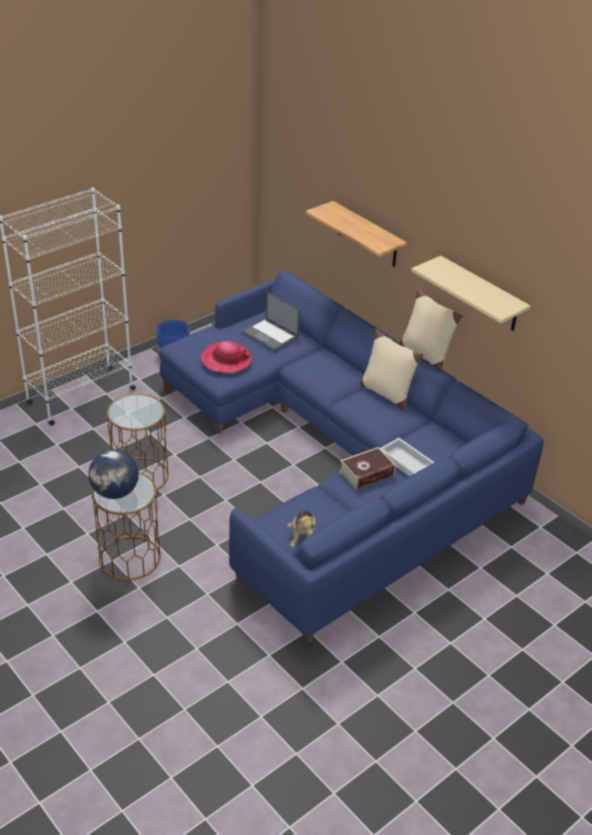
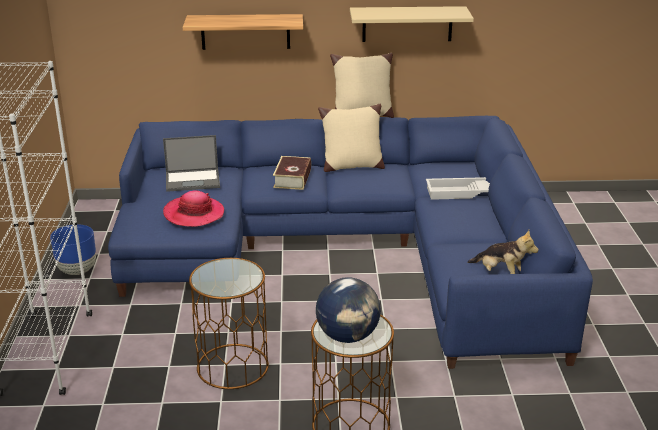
camera: 50 degrees left, 10 degrees down
book [339,447,396,490] -> book moved to [273,156,311,190]

